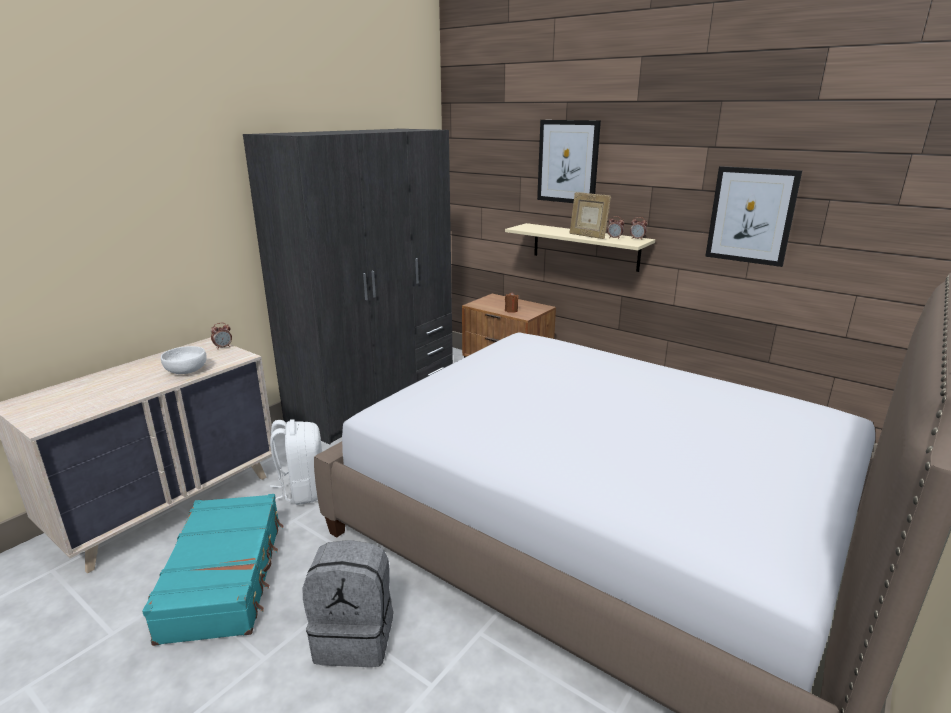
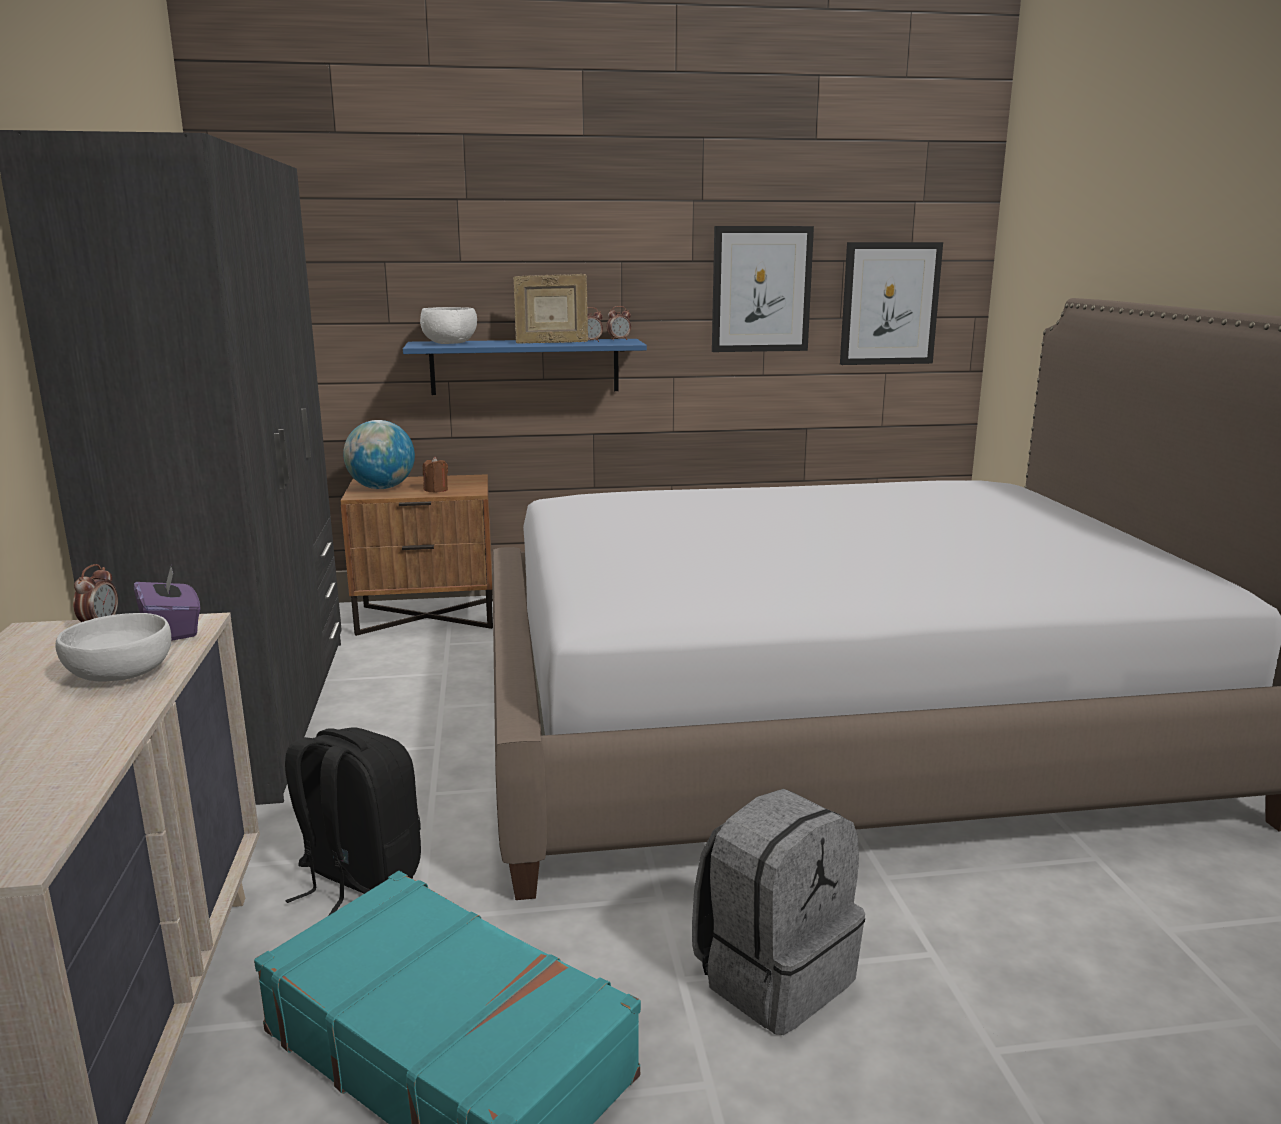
camera: 45 degrees left, 5 degrees down
white backpack [270,420,322,505] -> black backpack [285,727,421,916]
beige shelf [505,223,655,272] -> blue shelf [403,339,647,395]
picture [537,120,601,203] -> picture moved to [840,242,943,365]
none -> purple tissue box [134,567,200,641]
none -> globe [343,420,415,489]
none -> white bowl [420,307,477,344]

